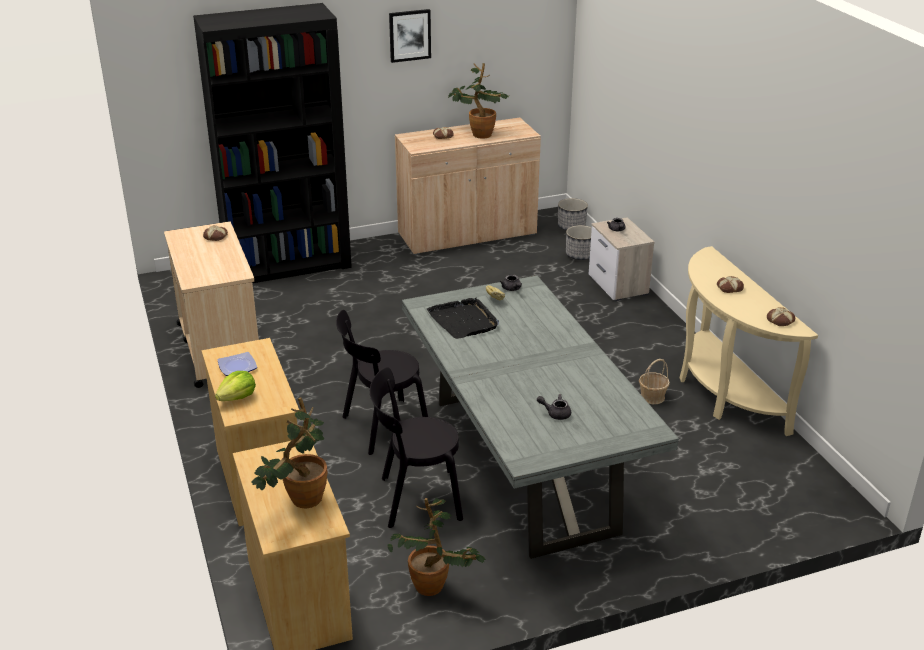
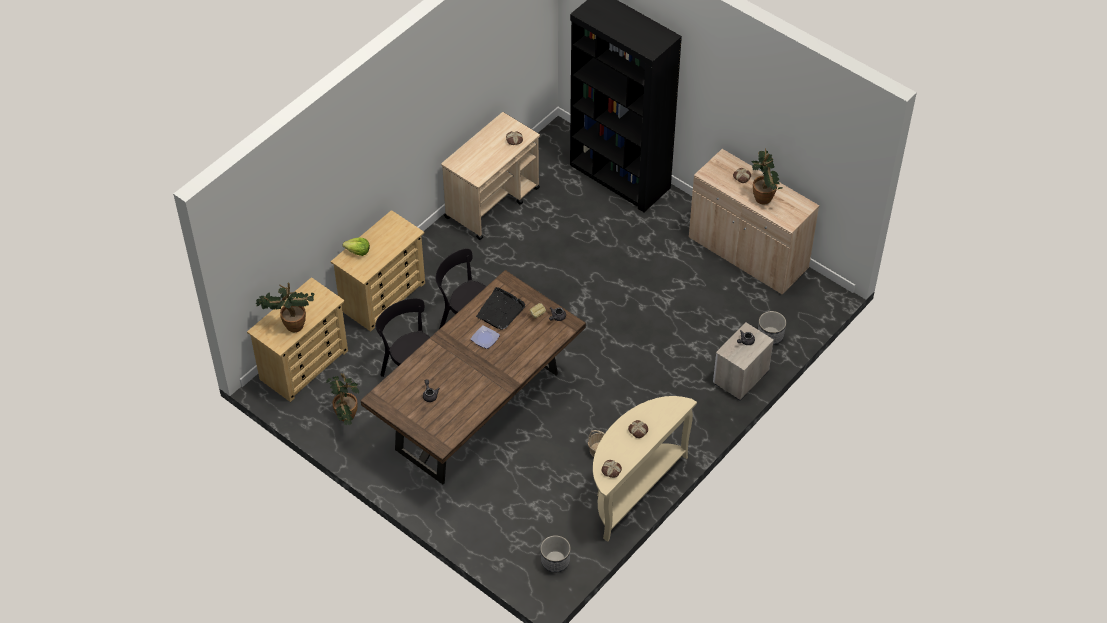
camera: 60 degrees right, 20 degrees up
plate [217,352,257,376] -> plate moved to [471,325,500,349]
picture [389,9,431,63] -> none
grey dining table [402,275,679,559] -> brown dining table [360,270,586,484]
planter [558,198,588,230] -> planter moved to [540,535,571,572]

